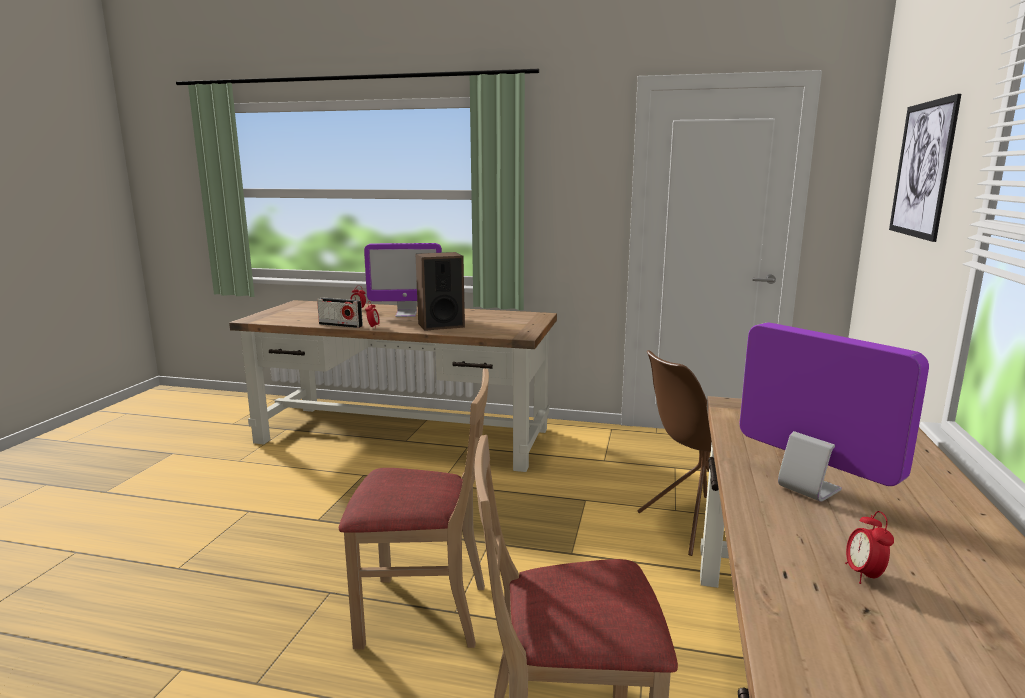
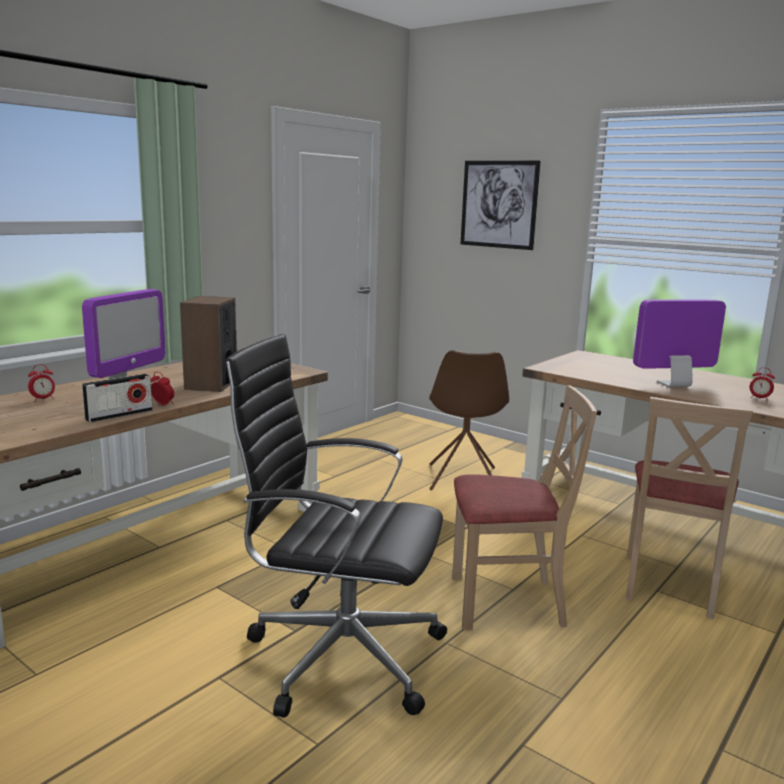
camera: 65 degrees left, 0 degrees up
beige chair [339,368,489,650] -> beige chair turned 60 degrees clockwise [452,385,597,630]
none -> black office chair [222,334,447,717]

